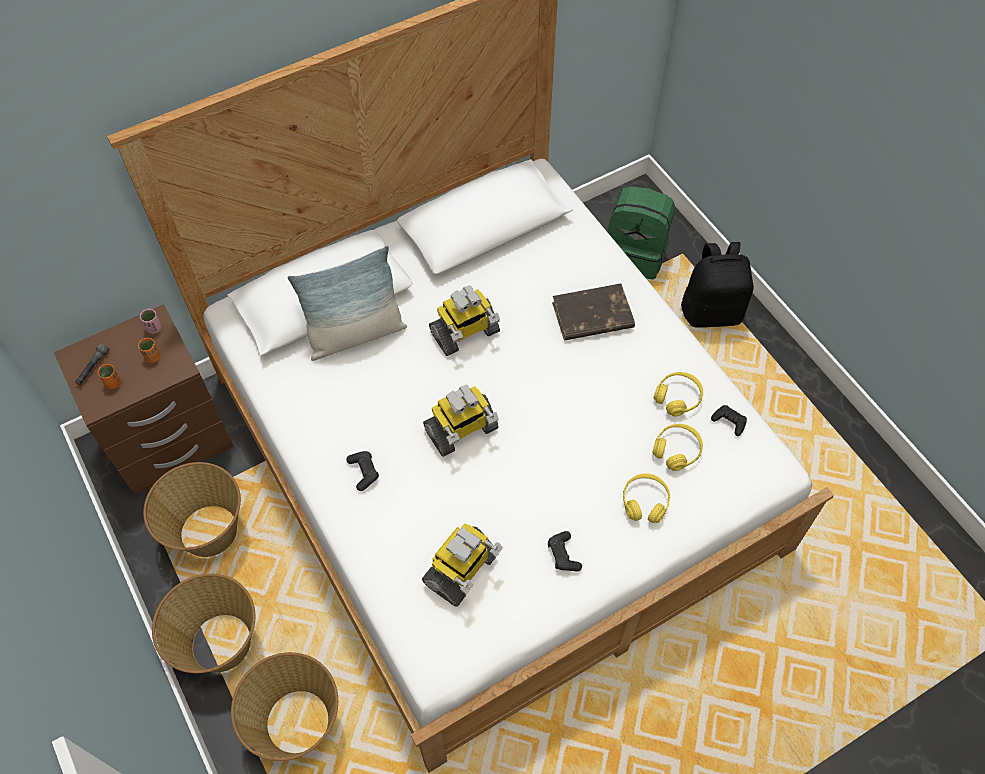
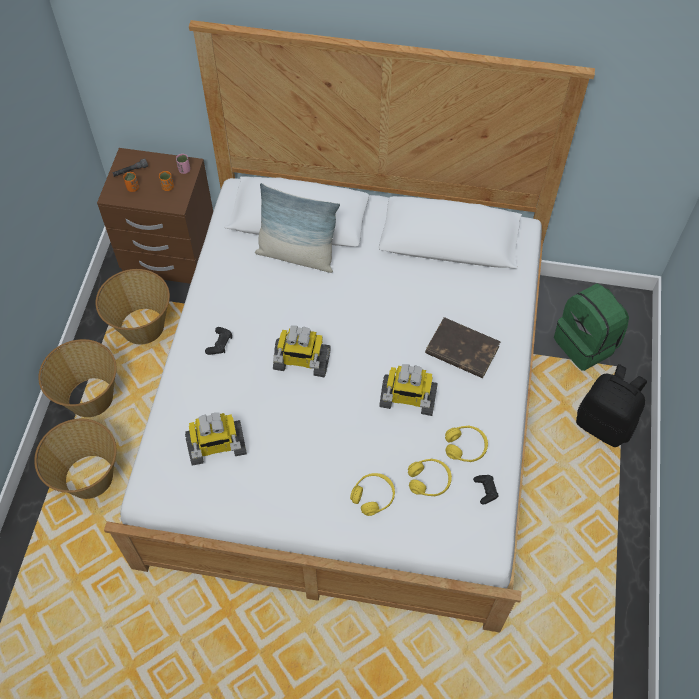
camera: 40 degrees right, 0 degrees up
toy robot [429,286,500,356] -> toy robot moved to [379,364,438,416]
black game controller [548,531,582,571] -> none

